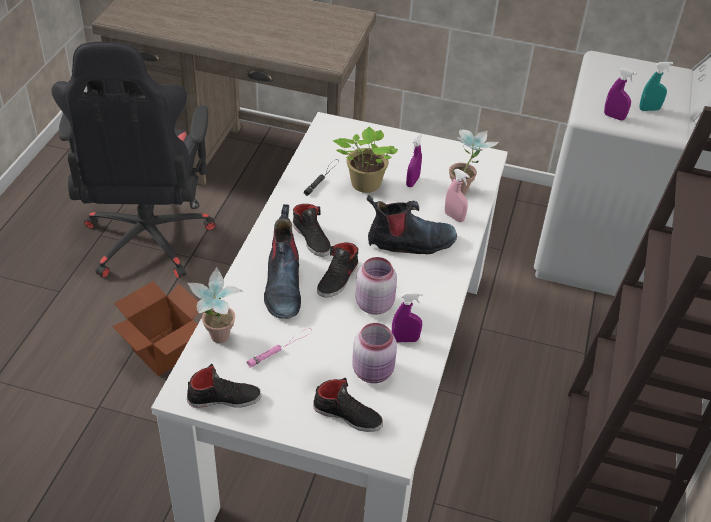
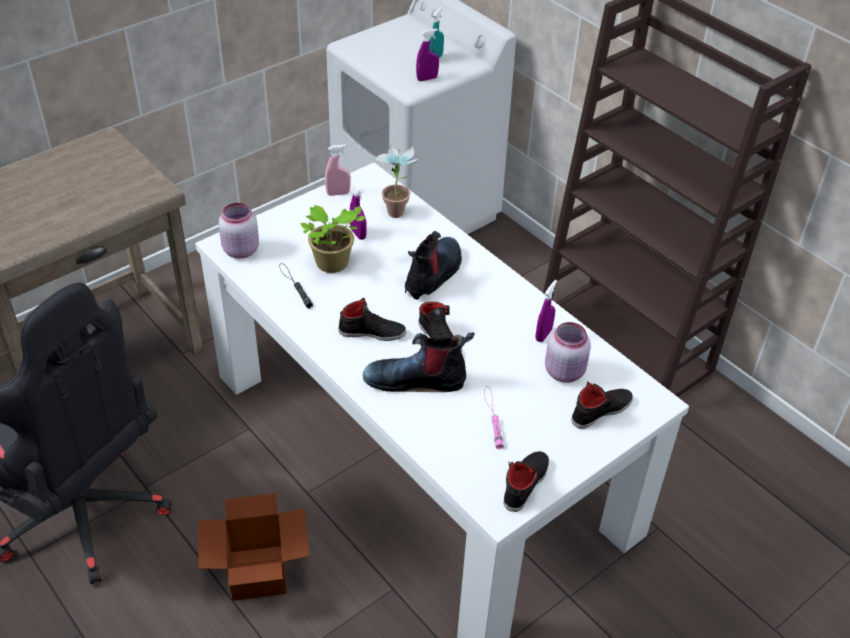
camera: 55 degrees left, 0 degrees up
potted plant [187,267,243,343] -> none
boot [264,204,301,319] -> boot turned 150 degrees clockwise [363,332,475,392]
pink jar [355,257,397,315] -> pink jar moved to [218,203,259,259]
pink spray bottle [445,169,470,222] -> pink spray bottle moved to [325,144,351,196]

